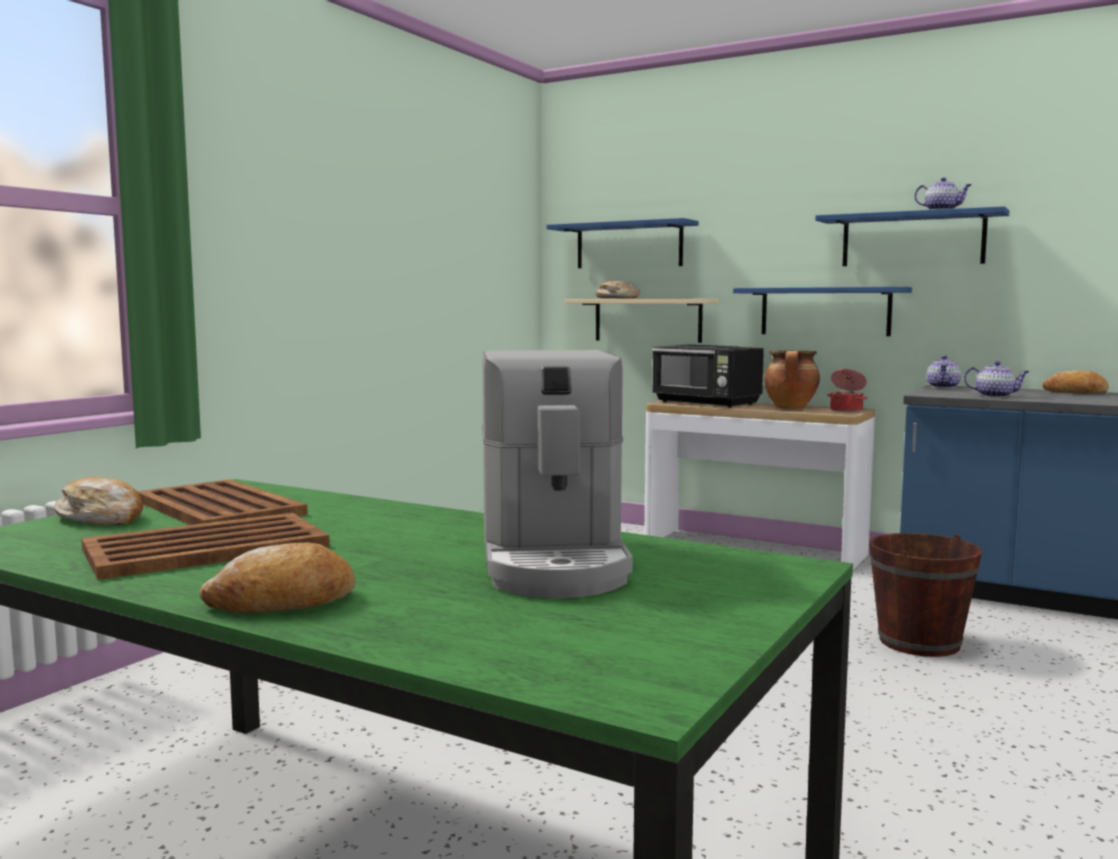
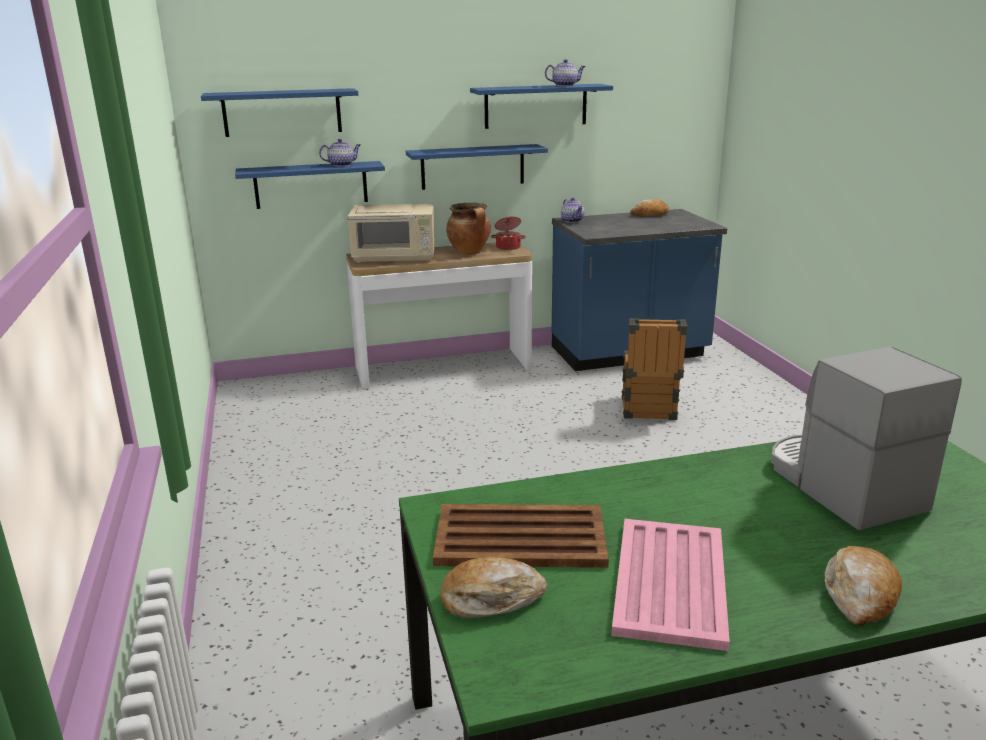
camera: 45 degrees left, 15 degrees up
brown tray [81,513,330,580] -> pink tray [611,519,730,651]
coffee machine [482,350,633,598] -> coffee machine turned 150 degrees counterclockwise [771,347,962,531]
beige shelf [565,299,718,343] -> blue shelf [235,161,385,209]
bread [596,281,640,299] -> none
black microwave [652,345,764,408] -> beige microwave [348,203,435,263]
brown bucket [869,533,982,657] -> crate [622,318,687,420]
teapot [964,361,1030,397] -> teapot moved to [319,139,361,166]

